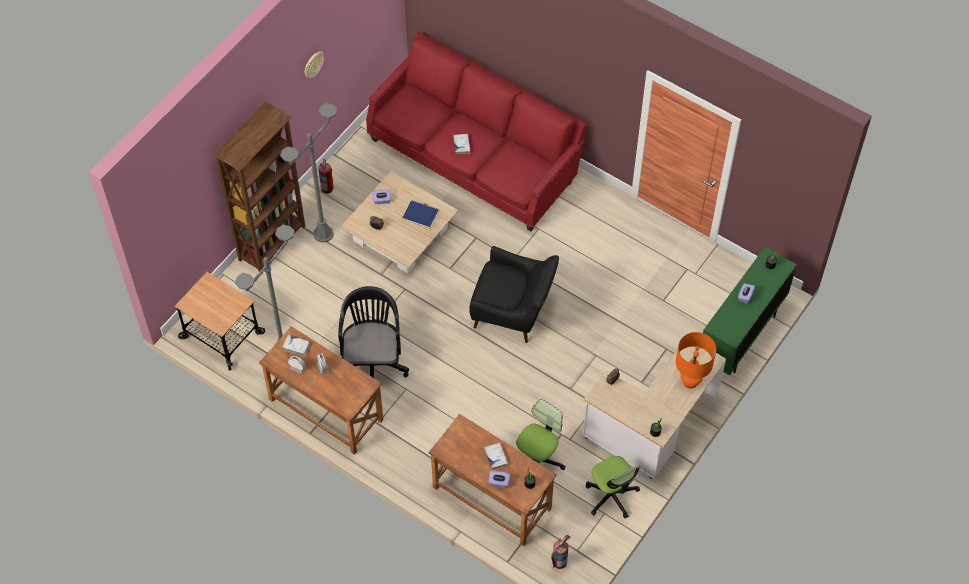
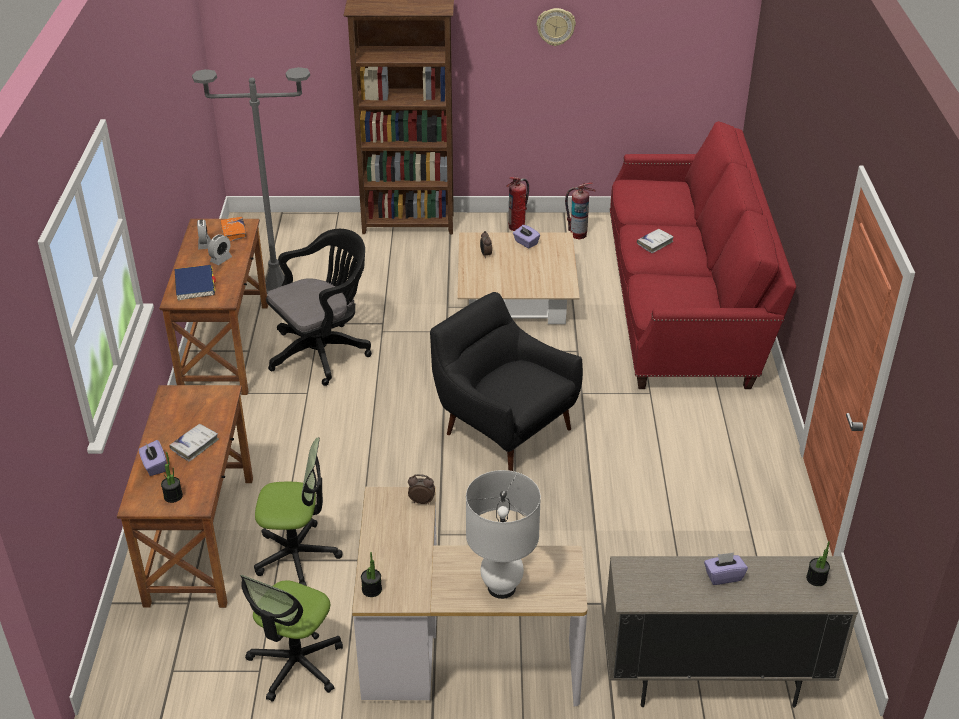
camera: 55 degrees right, 20 degrees down
cart [174,272,265,370] -> none
grey floor lamp [280,103,337,242] -> none
white book [282,335,311,356] -> orange book [221,217,247,241]
blue book [402,200,439,229] -> blue book moved to [175,265,216,301]
black armchair [469,246,559,343] -> black armchair turned 150 degrees clockwise [430,292,583,471]
fire extinguisher [551,535,570,569] -> fire extinguisher moved to [565,182,596,239]
orange table lamp [676,332,716,389] -> white table lamp [466,470,541,599]
green cabinet [703,247,797,375] -> beige cabinet [604,556,858,708]

